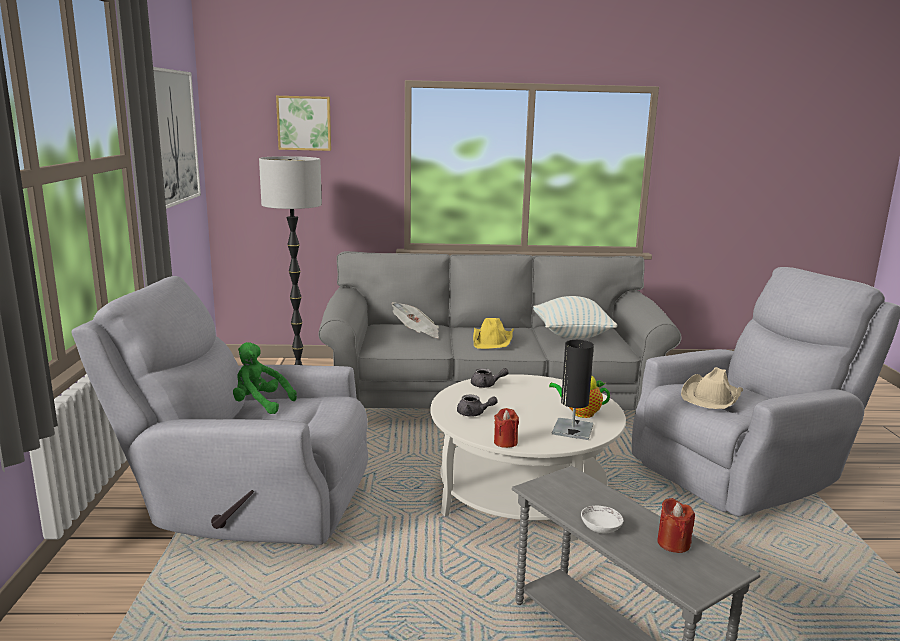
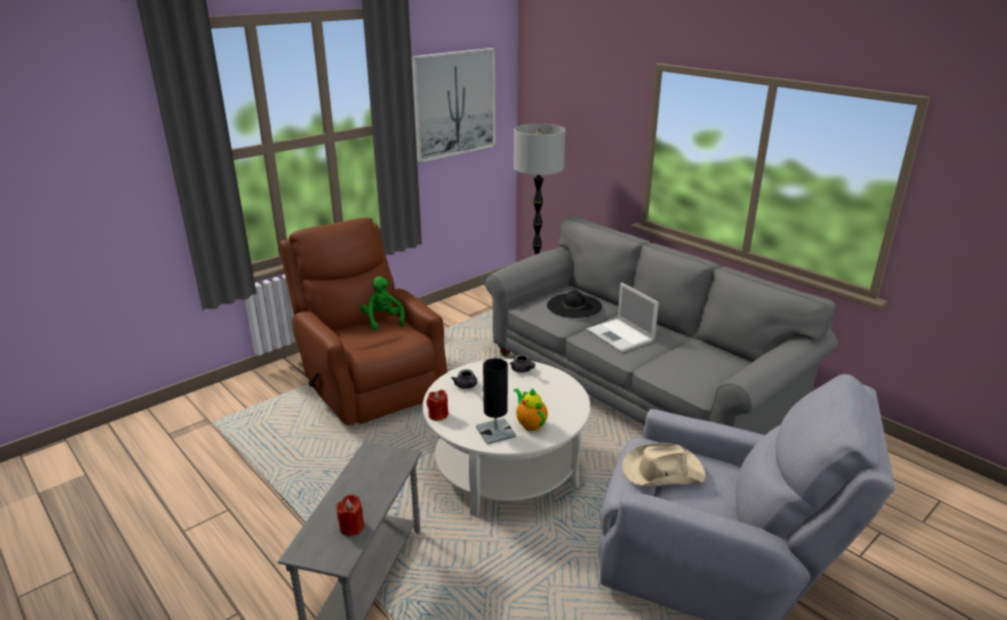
camera: 50 degrees right, 10 degrees up
grey armchair [71,276,368,545] -> brown armchair [279,218,447,425]
picture [276,96,331,151] -> none
newspaper [391,302,439,338] -> black hat [547,290,602,318]
yellow hat [473,318,514,349] -> laptop [587,283,659,353]
pillow [533,296,617,339] -> none
white bowl [581,506,623,534] -> none

